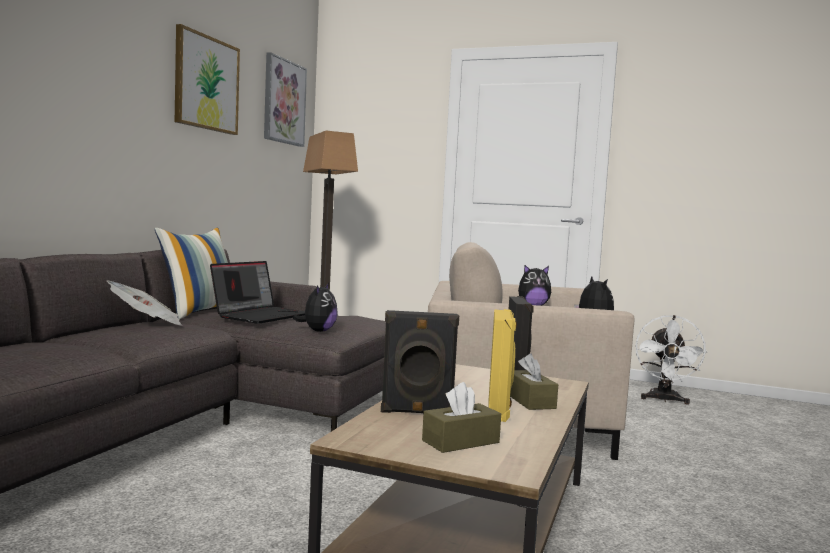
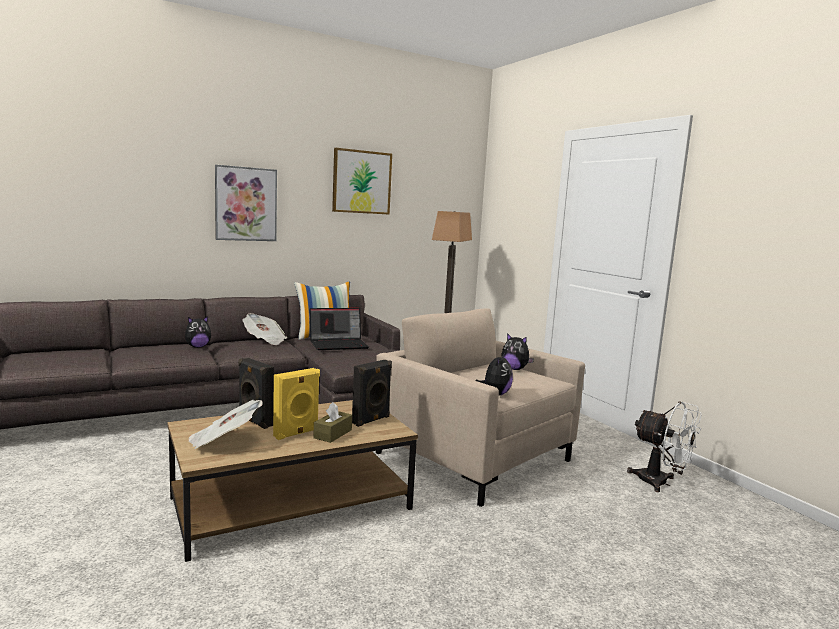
camera: 40 degrees right, 5 degrees up
picture [264,52,307,147] -> picture moved to [215,165,277,241]
plush toy [293,283,338,332] -> plush toy moved to [185,316,211,348]
brown tissue box [422,382,501,453] -> newspaper [188,400,263,449]
white fan [636,315,707,405] -> white fan turned 105 degrees counterclockwise [627,401,702,492]

